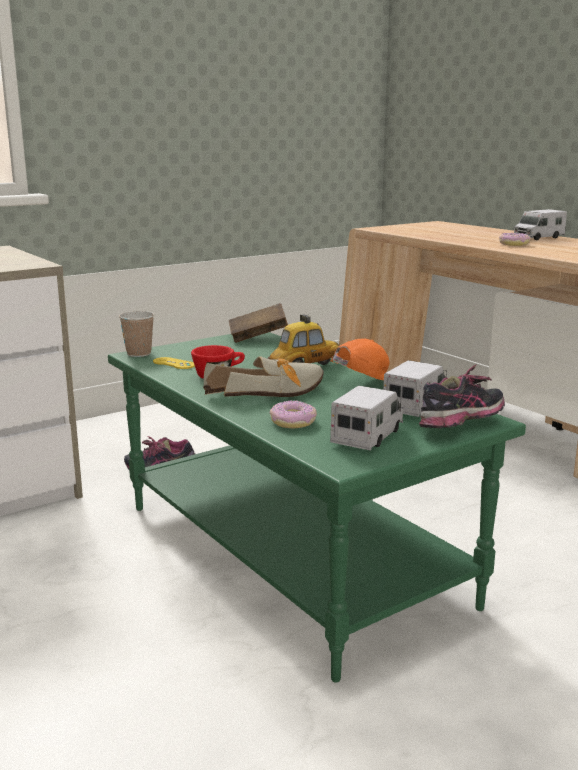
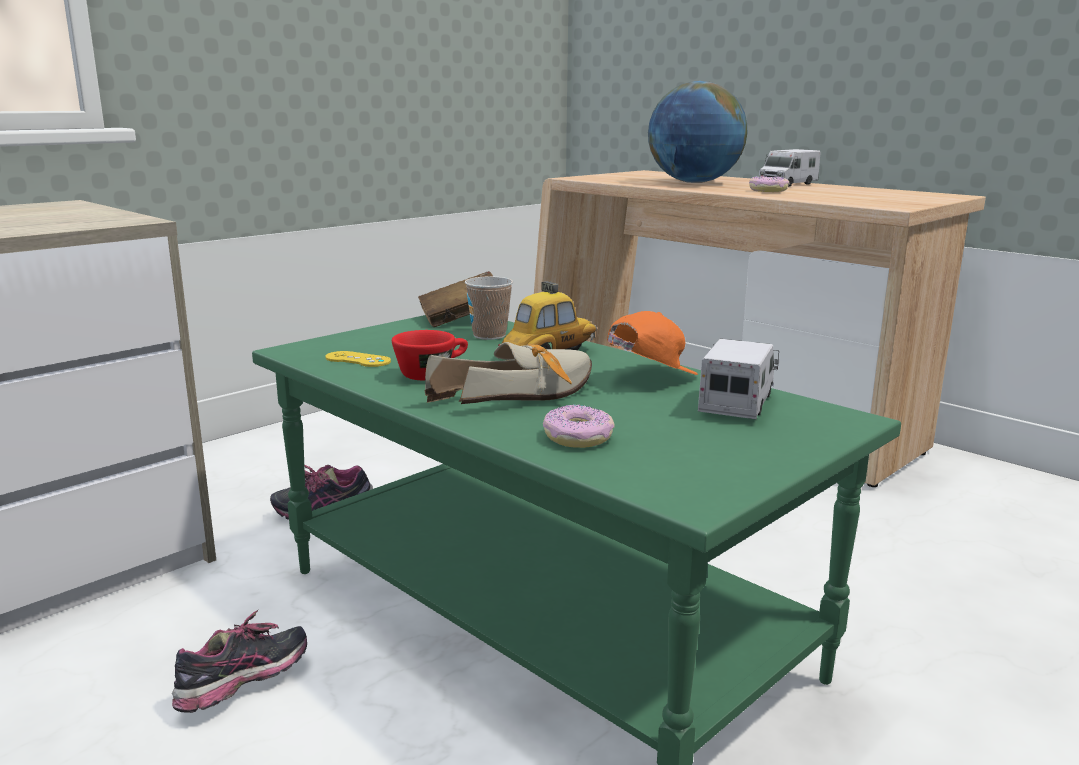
camera: 10 degrees left, 0 degrees up
cup [119,311,154,357] -> cup moved to [465,276,513,340]
toy truck [330,385,403,451] -> none
shoe [419,364,505,428] -> shoe moved to [172,610,307,713]
none -> globe [648,81,747,183]

